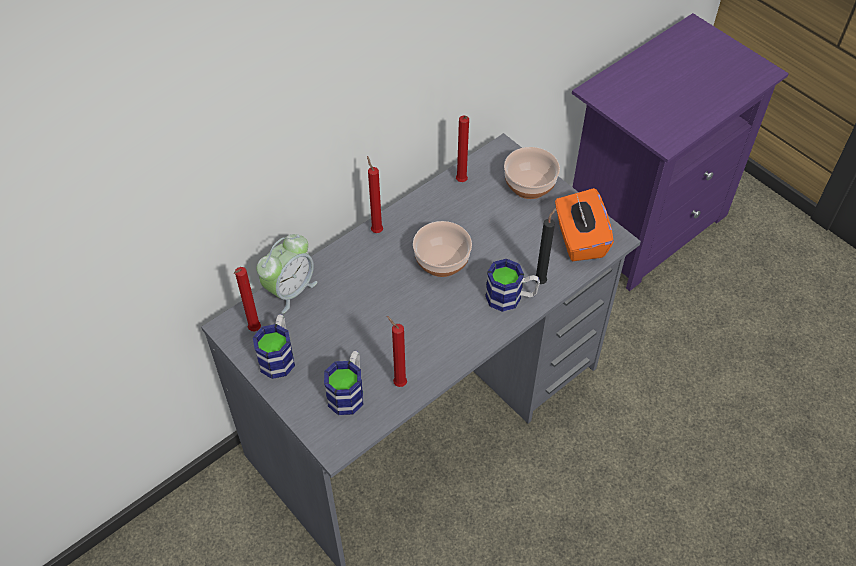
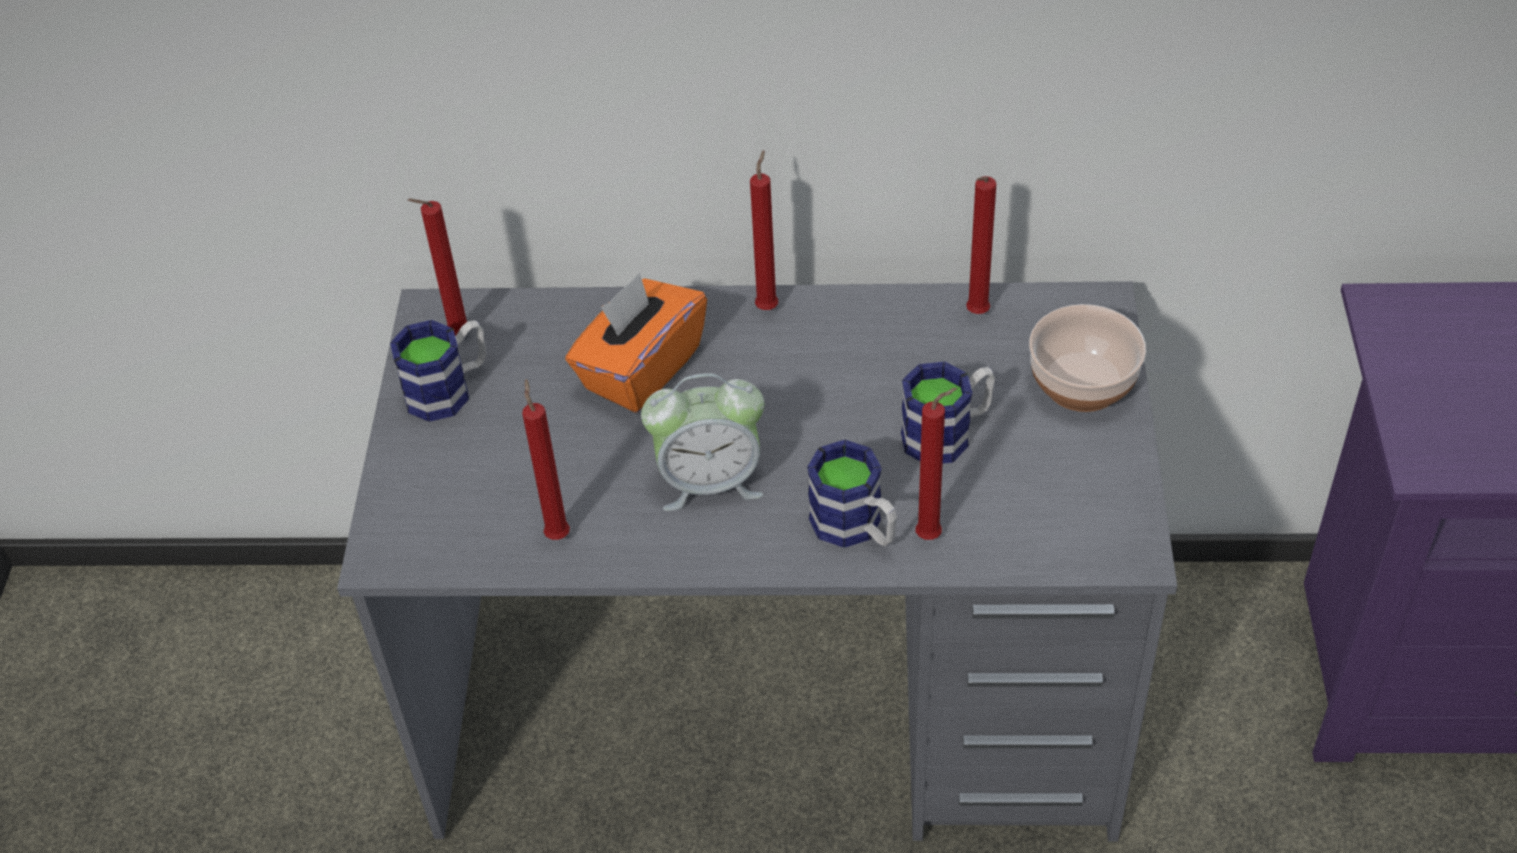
camera: 45 degrees right, 5 degrees down
alarm clock [257,234,317,314] -> alarm clock moved to [641,373,764,511]
mug [324,351,363,415] -> mug moved to [901,362,995,464]
bowl [413,221,472,277] -> none
black candle [535,208,556,284] -> red candle [916,388,957,540]
orange tissue box [555,188,614,261] -> orange tissue box moved to [565,273,707,413]

